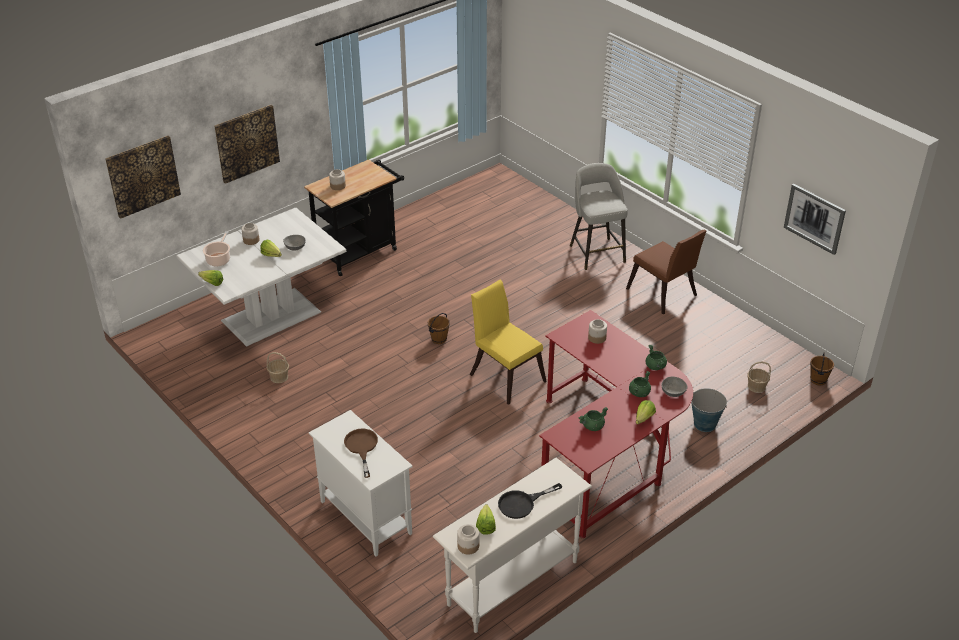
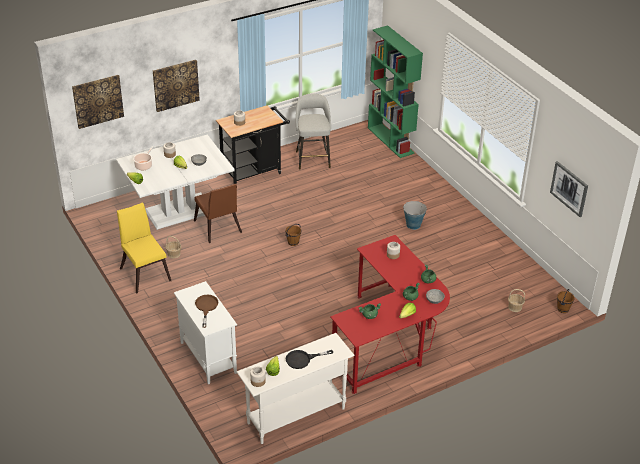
camera: 10 degrees right, 0 degrees up
yellow chair [470,280,547,405] -> yellow chair moved to [117,202,171,294]
grey stool [570,163,628,270] -> grey stool moved to [296,94,331,170]
brown chair [626,230,707,315] -> brown chair moved to [194,184,242,243]
bucket [691,388,727,432] -> bucket moved to [403,201,427,230]
none -> green bookcase [368,25,423,158]

